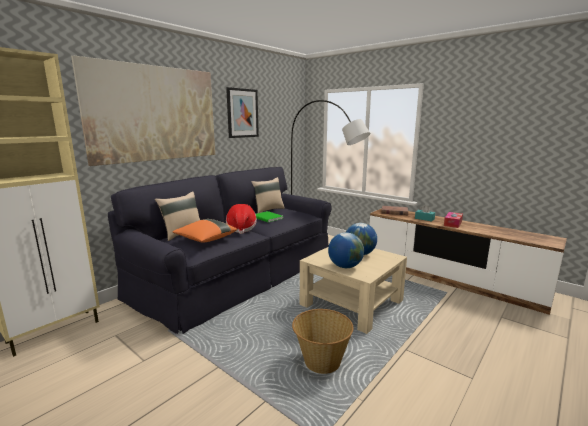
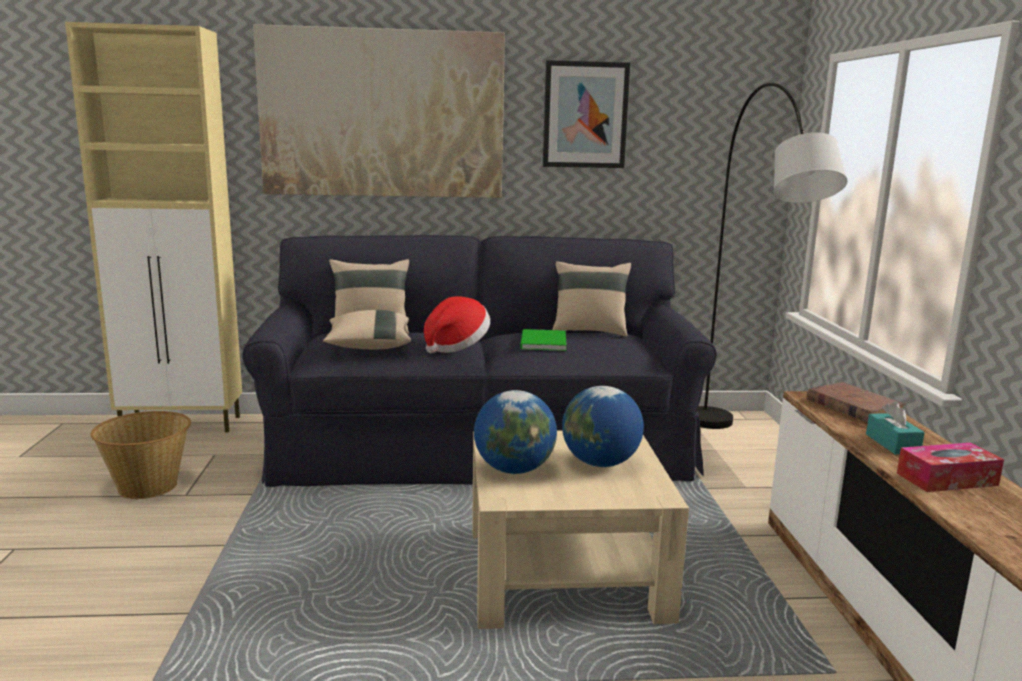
camera: 45 degrees right, 0 degrees up
orange pillow [173,219,237,242] -> beige pillow [323,310,411,349]
basket [292,309,354,374] -> basket moved to [90,411,191,499]

